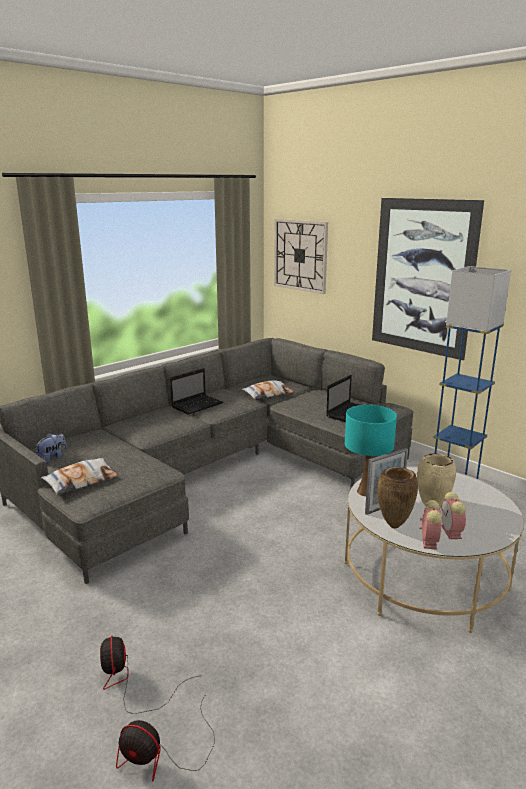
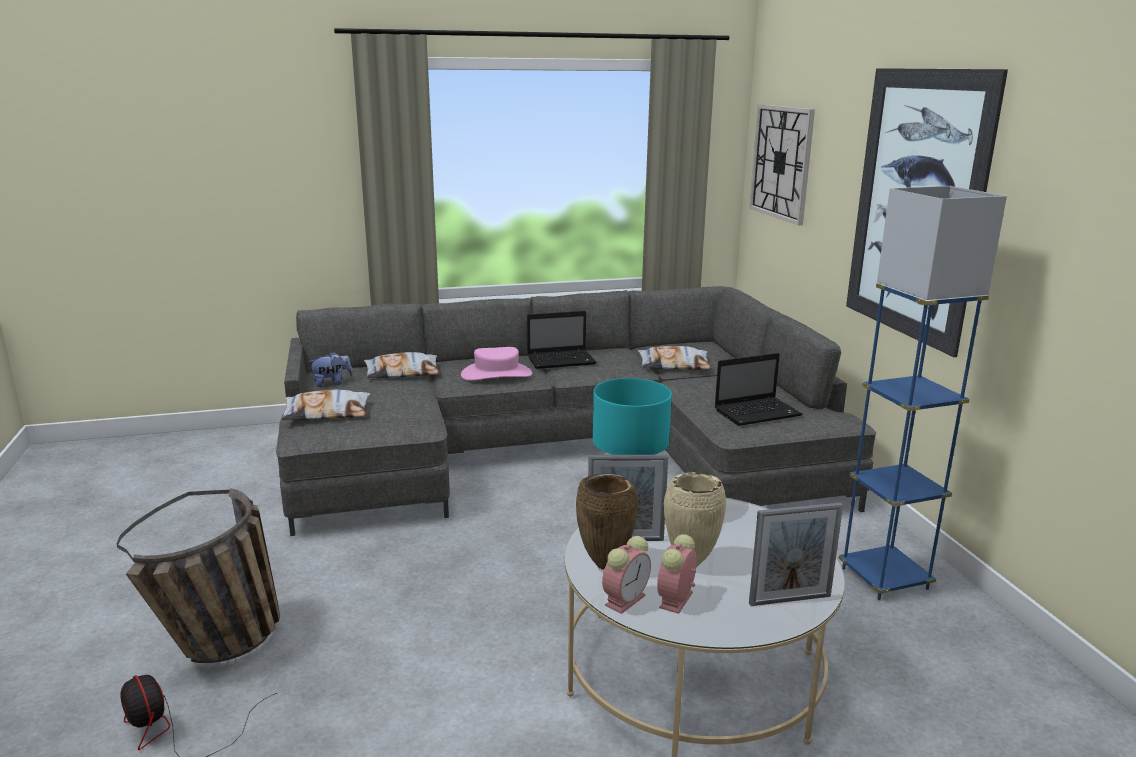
camera: 30 degrees right, 0 degrees up
fan [100,636,199,714] -> basket [117,488,280,663]
none -> pillow [364,352,440,378]
none -> pink hat [461,347,532,380]
none -> picture frame [749,502,843,606]

